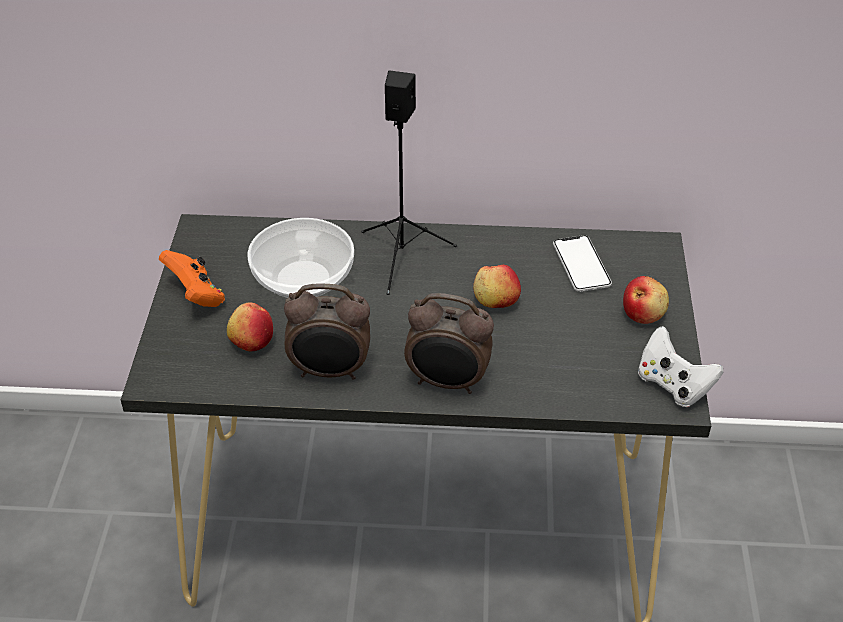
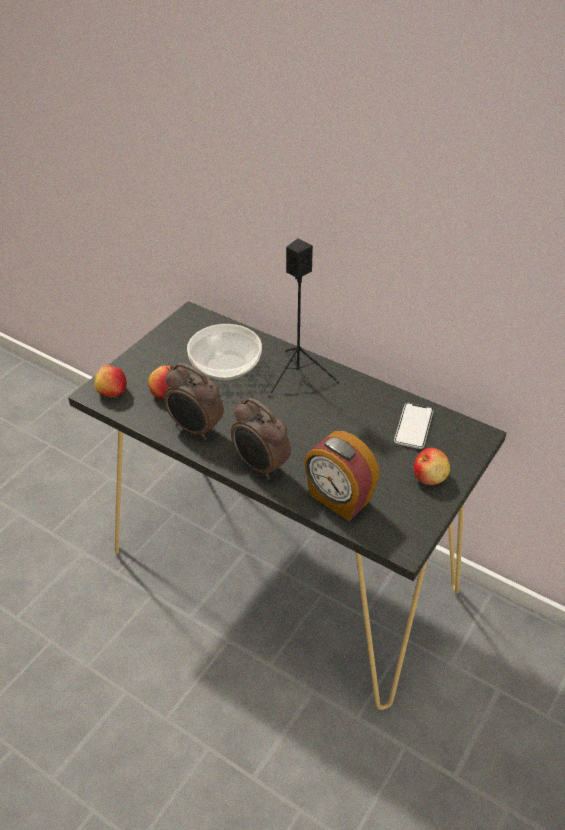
camera: 30 degrees right, 0 degrees up
orange game controller [159,250,225,307] -> none
apple [473,265,521,308] -> apple moved to [94,365,127,397]
white game controller [638,326,723,407] -> none
none -> alarm clock [304,431,380,521]

